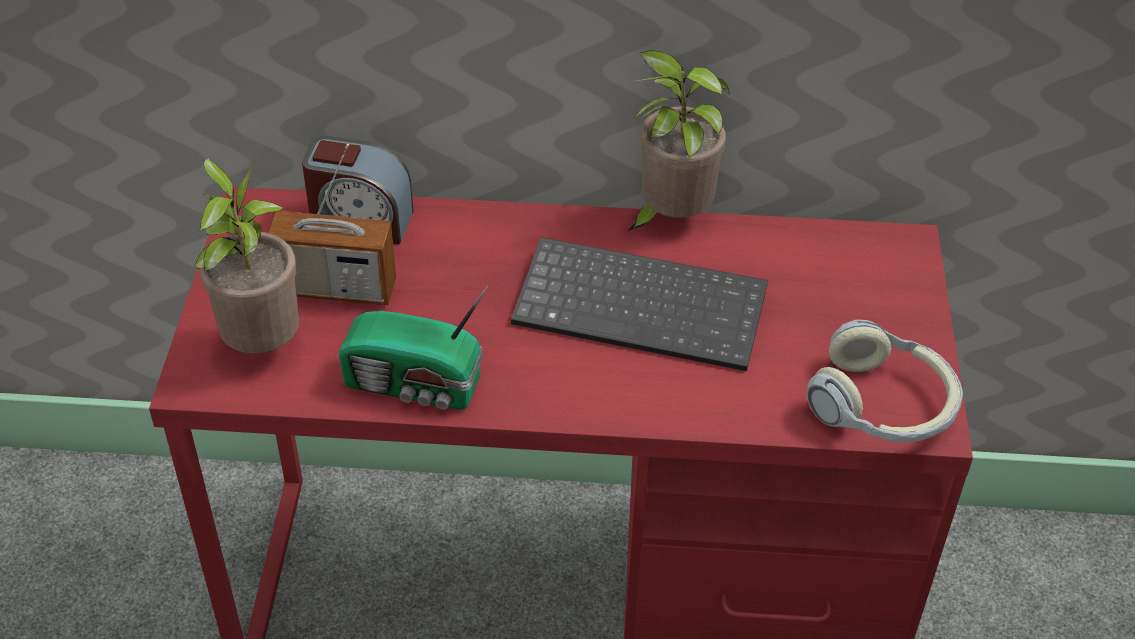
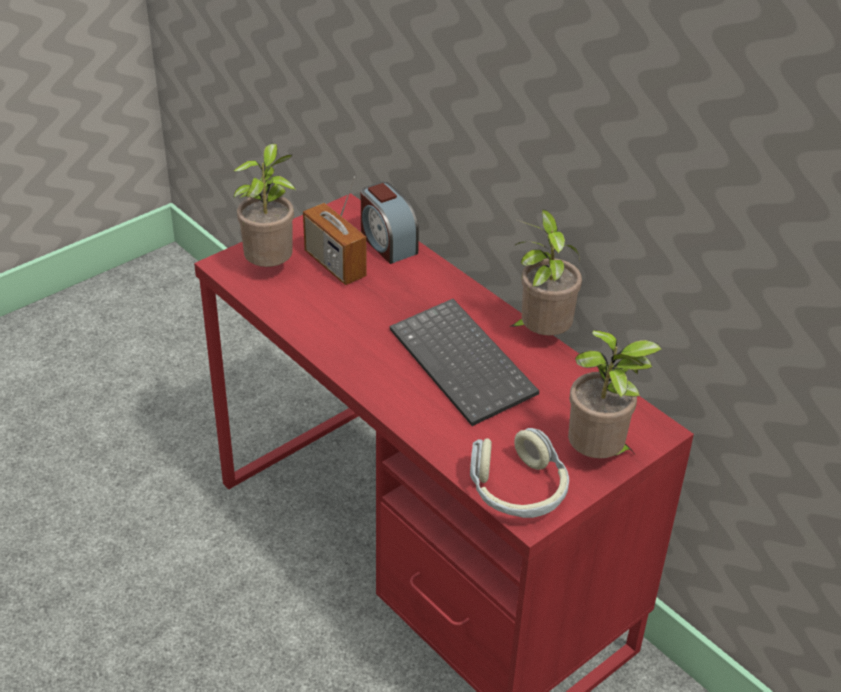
camera: 45 degrees right, 5 degrees down
radio [339,284,489,410] -> none
none -> potted plant [568,330,662,458]

